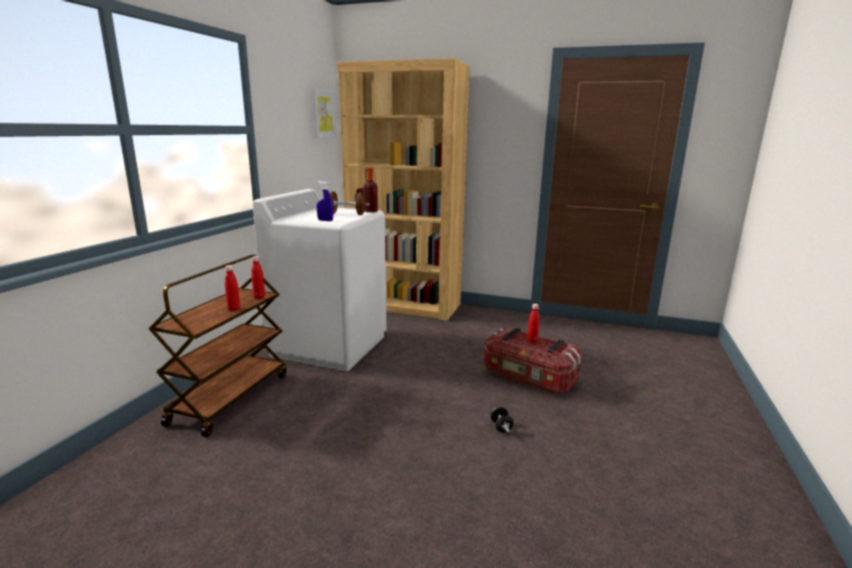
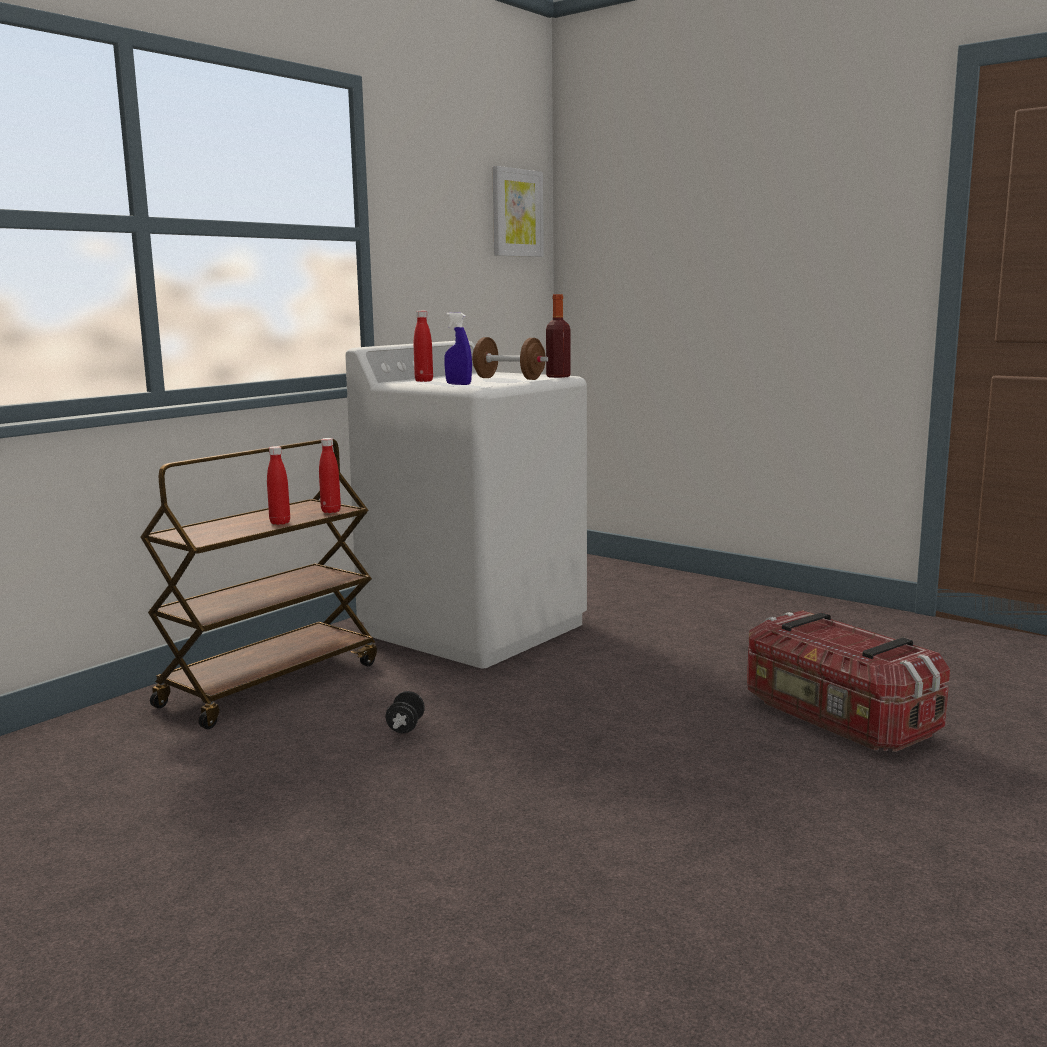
camera: 20 degrees right, 5 degrees down
brown bookcase [337,58,470,321] -> none
black dumbbell [491,407,514,433] -> black dumbbell moved to [385,691,425,733]
red bottle [527,304,539,343] -> red bottle moved to [414,311,433,382]

